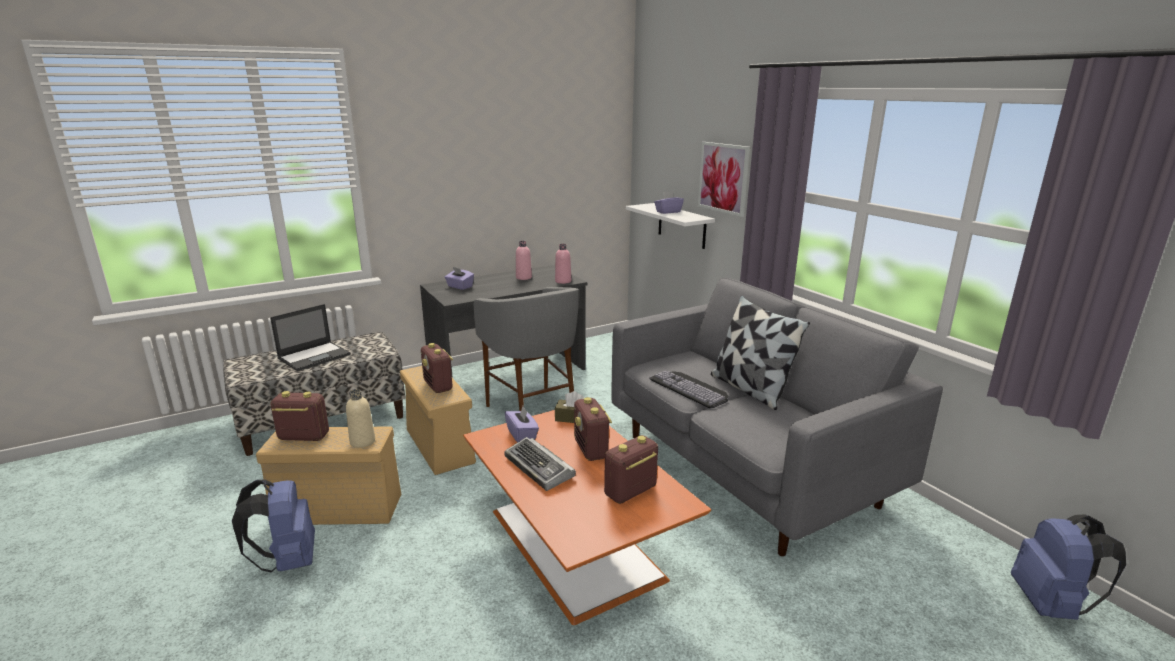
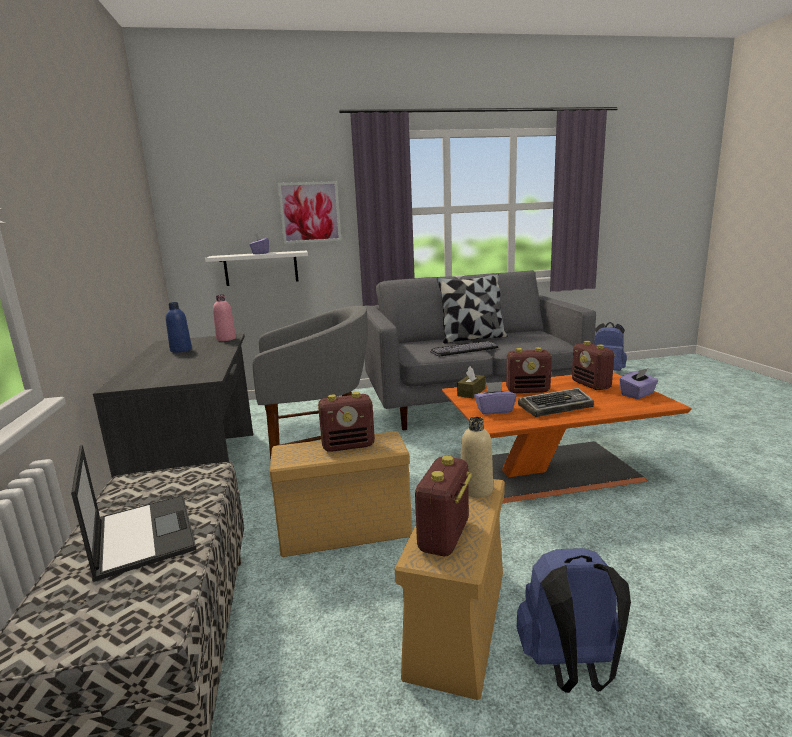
camera: 70 degrees left, 5 degrees down
purple tissue box [445,267,474,290] -> purple tissue box moved to [619,368,658,399]
pink bottle [516,241,532,280] -> blue bottle [166,302,192,353]

